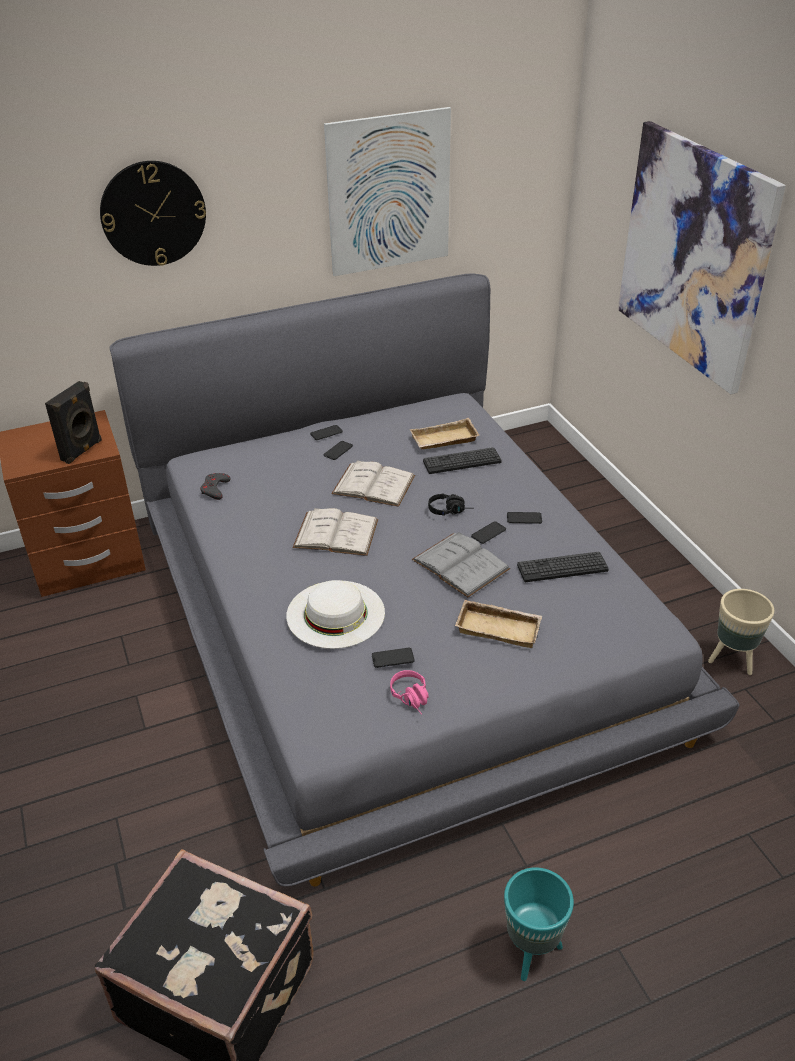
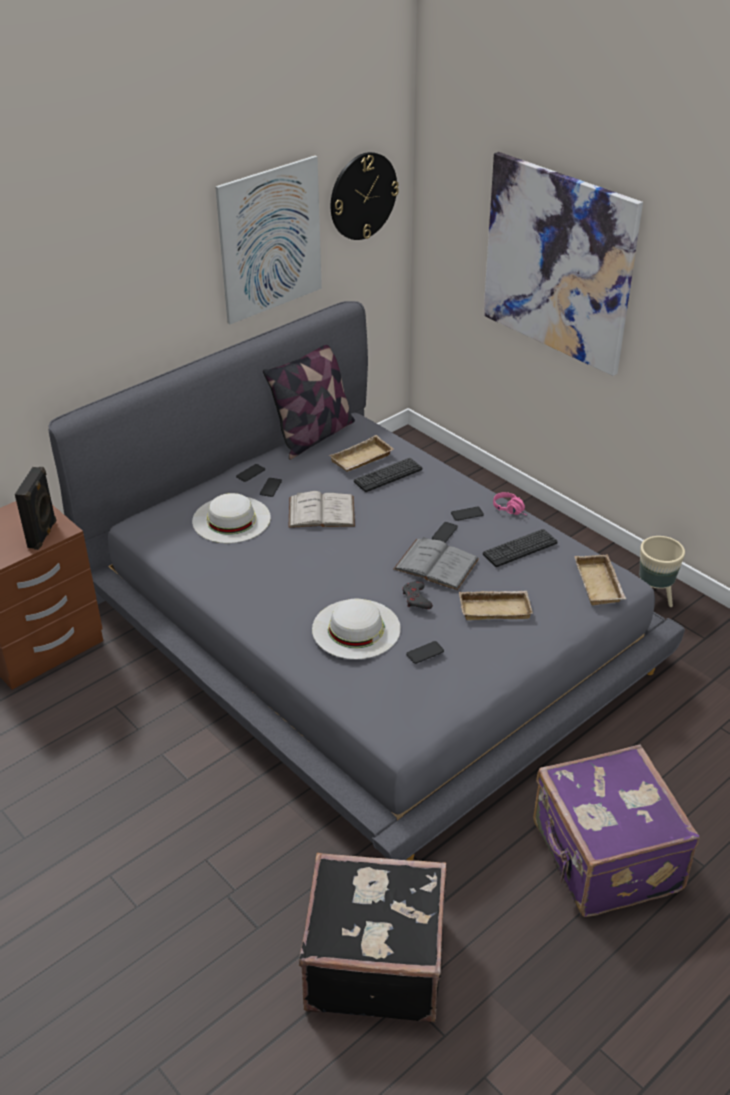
camera: 20 degrees left, 0 degrees up
wall clock [100,161,206,266] -> wall clock moved to [331,152,399,240]
grey game controller [200,473,231,500] -> grey game controller moved to [403,581,433,609]
white book [293,508,378,556] -> none
pink headphones [390,670,428,715] -> pink headphones moved to [493,492,526,515]
black headphones [428,494,474,516] -> none
turquoise planter [504,867,574,981] -> purple suitcase [533,744,699,917]
none -> white hat [192,493,271,543]
none -> pillow [263,345,355,460]
none -> beige tray [574,555,626,606]

